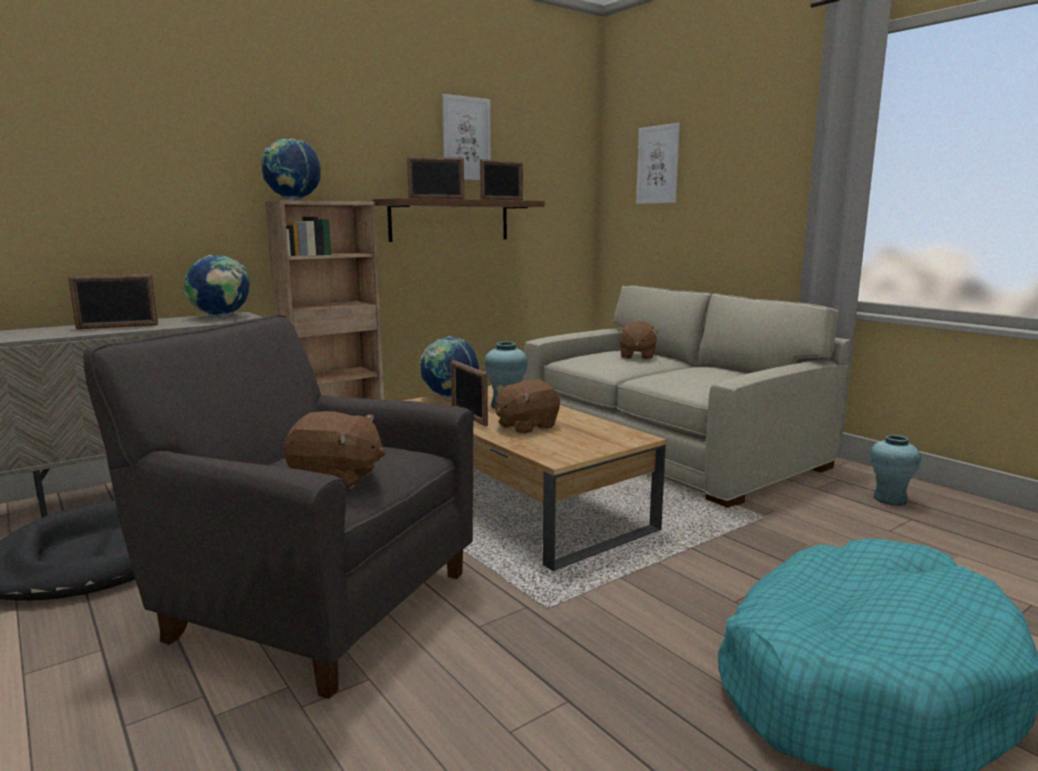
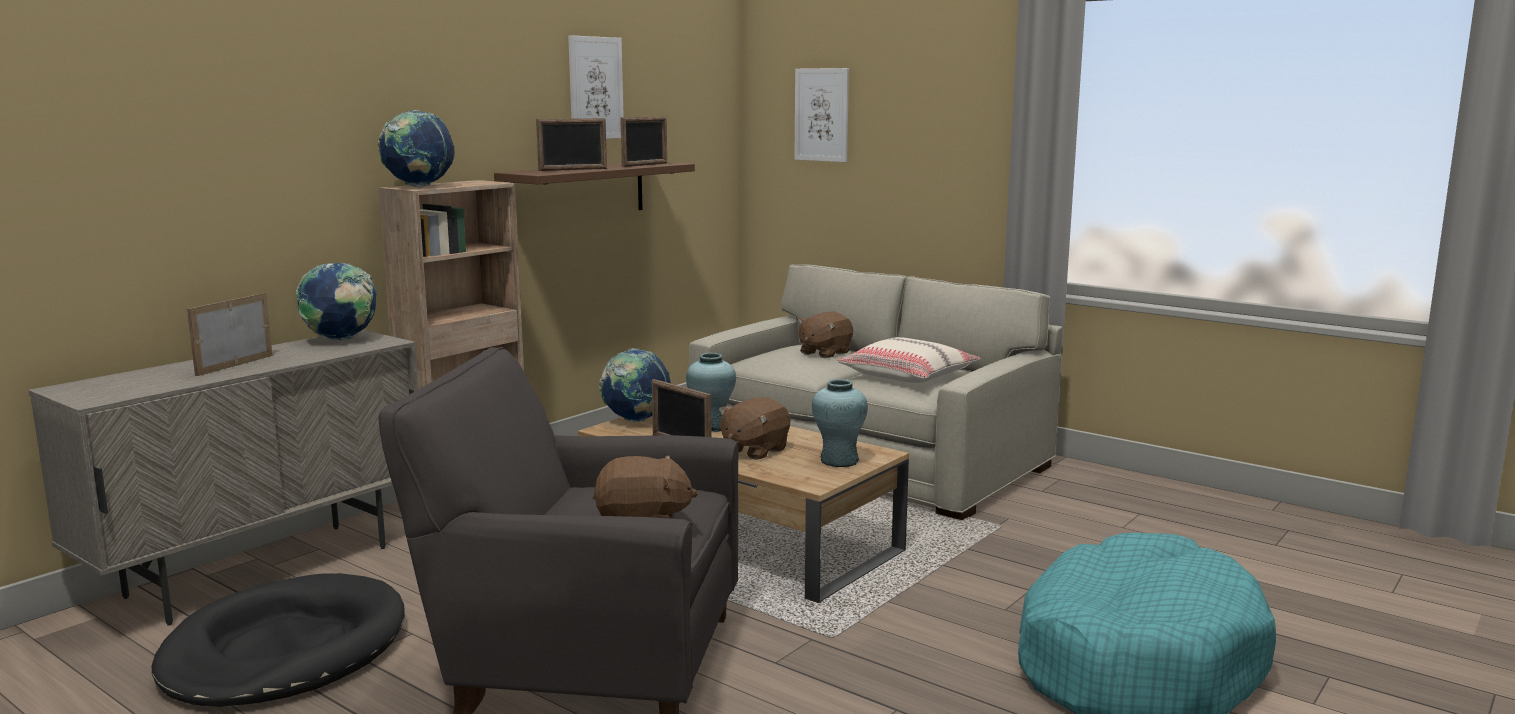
camera: 15 degrees left, 0 degrees up
picture frame [68,274,158,329] -> picture frame turned 150 degrees clockwise [187,293,272,376]
brown plush toy [618,321,659,360] -> brown plush toy turned 45 degrees clockwise [797,312,853,358]
turquoise vase [870,435,921,505] -> turquoise vase moved to [812,379,868,467]
none -> beige pillow [837,337,981,383]

